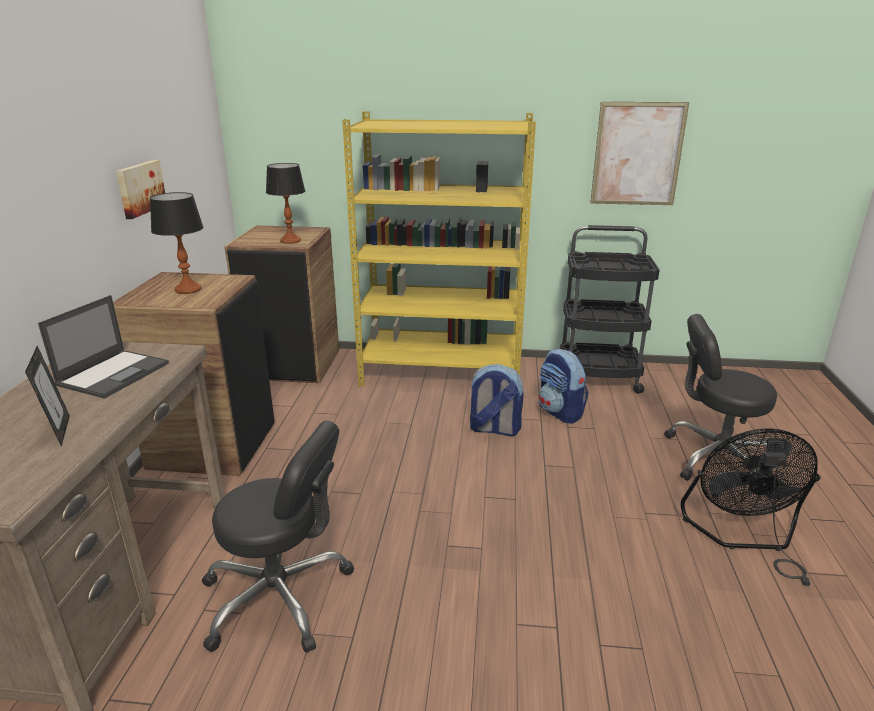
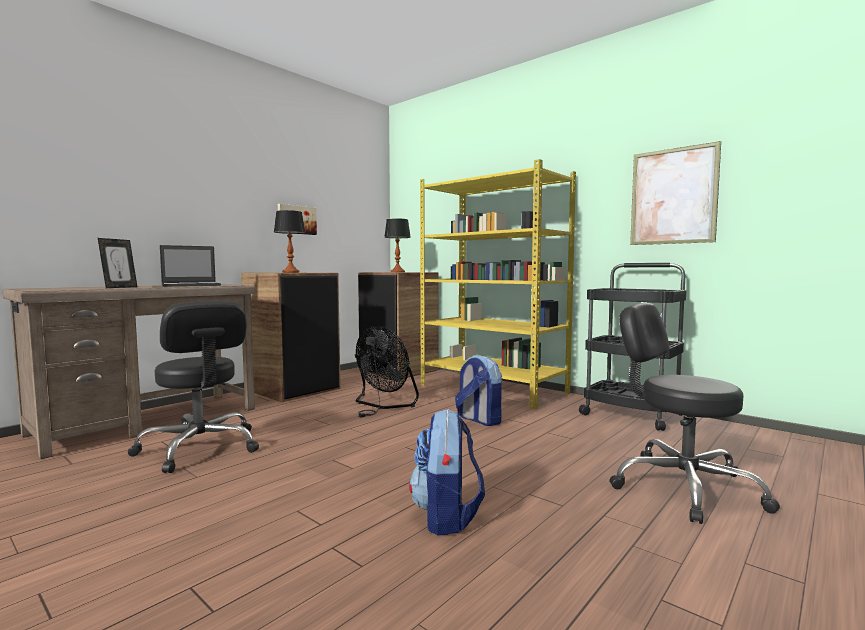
camera: 35 degrees right, 20 degrees down
backpack [539,349,589,424] -> backpack moved to [409,409,485,536]
black fan [681,428,821,586] -> black fan moved to [354,325,419,417]

